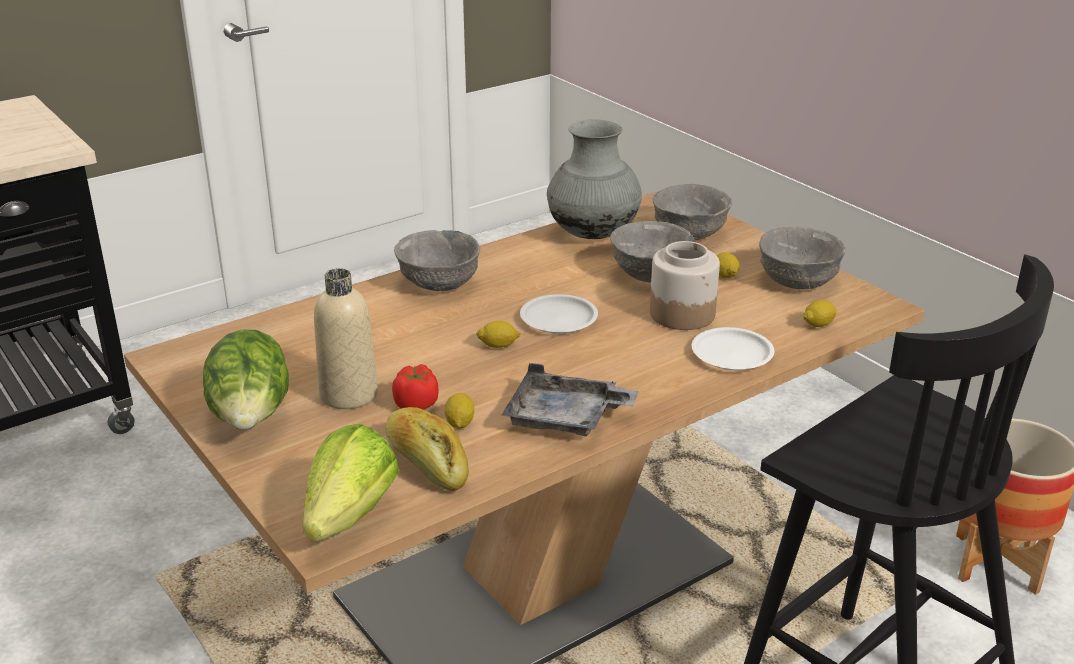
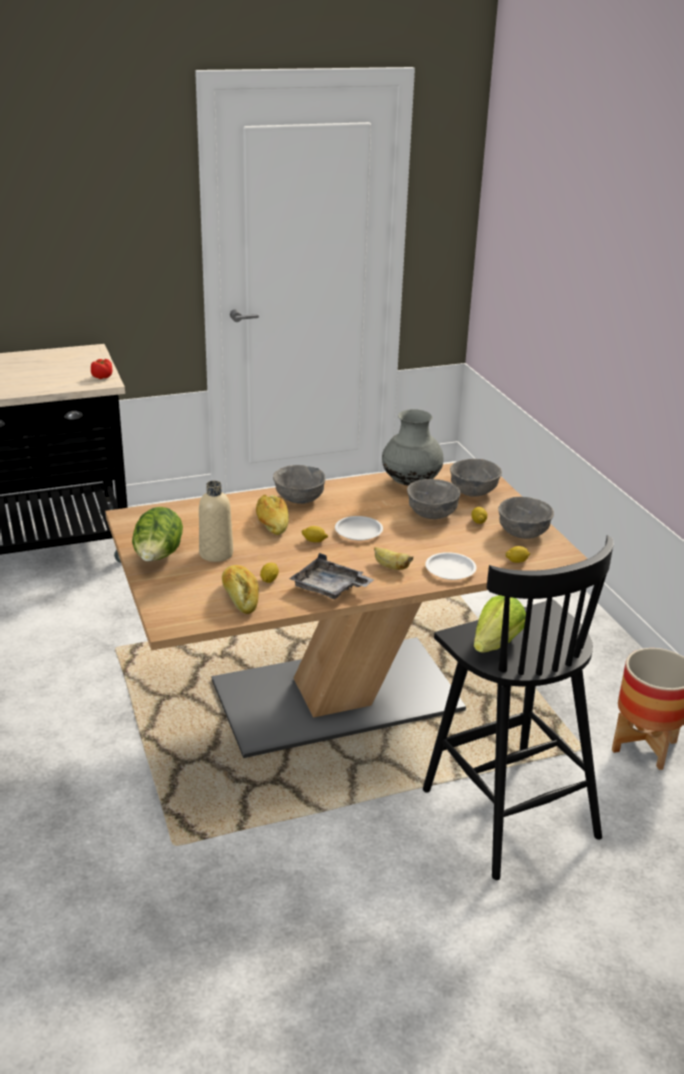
camera: 15 degrees right, 0 degrees up
lettuce [303,424,400,541] -> lettuce moved to [474,595,526,653]
tomato [392,364,438,410] -> tomato moved to [91,359,112,379]
jar [650,241,720,330] -> none
none -> bread [256,495,289,535]
none -> banana [374,547,413,570]

